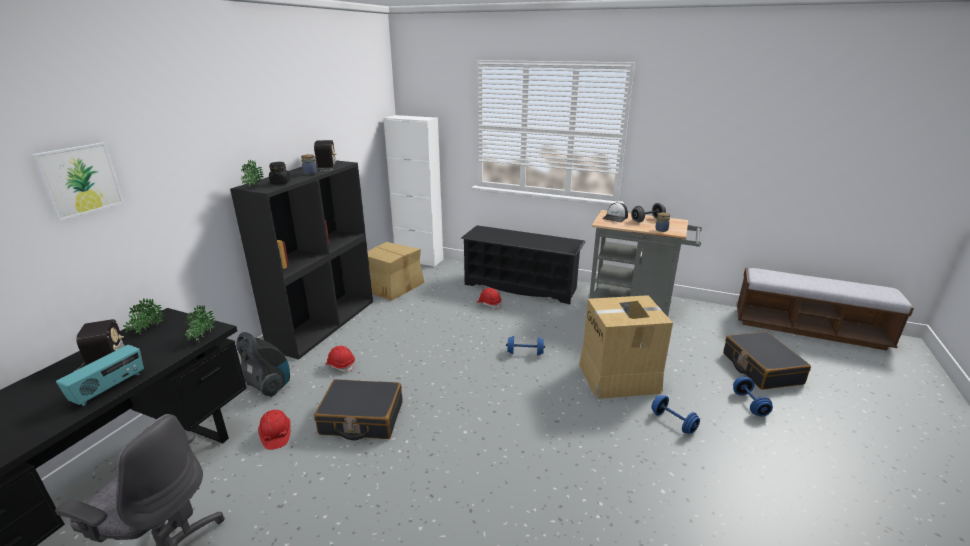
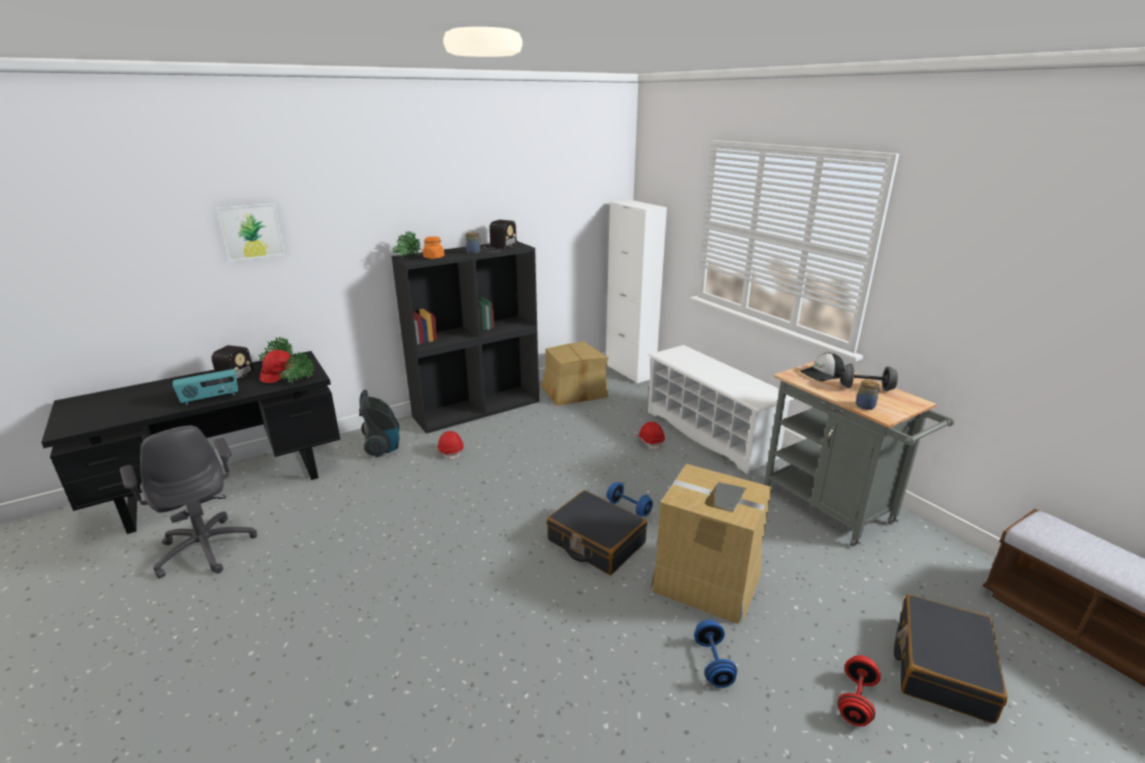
camera: 35 degrees right, 0 degrees up
red hard hat [258,410,290,450] -> red hard hat moved to [260,350,296,383]
black jar [269,162,290,185] -> orange jar [423,236,444,259]
black suitcase [314,379,403,440] -> black suitcase moved to [546,490,647,575]
black shoe rack [461,225,586,304] -> white shoe rack [648,345,795,474]
blue dumbbell [733,377,773,417] -> red dumbbell [837,655,881,726]

